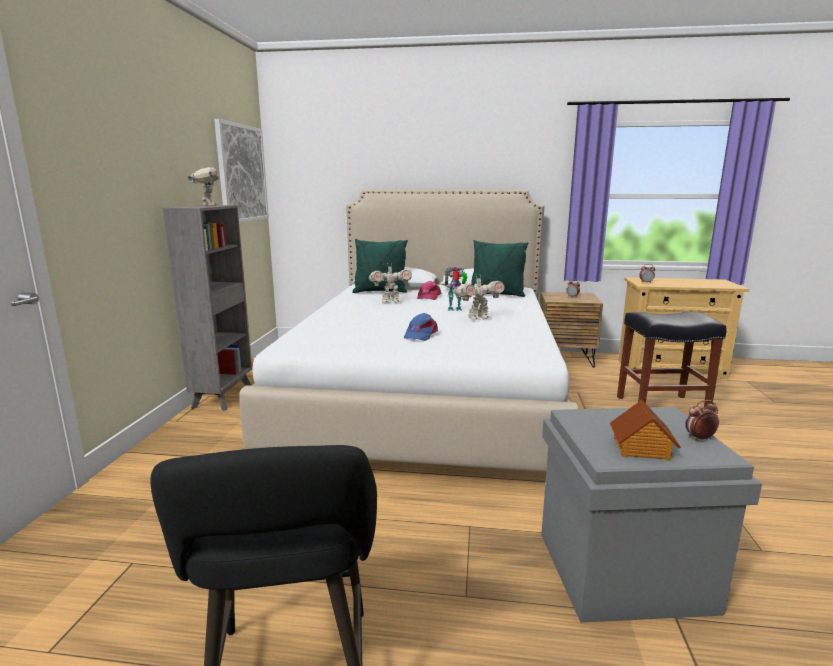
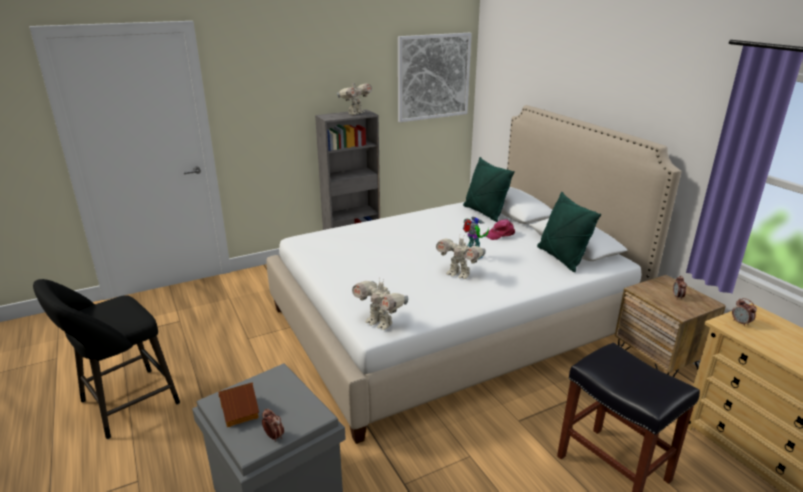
camera: 55 degrees right, 10 degrees up
toy robot [369,263,412,303] -> toy robot moved to [352,277,408,330]
blue cap [404,313,438,341] -> none

